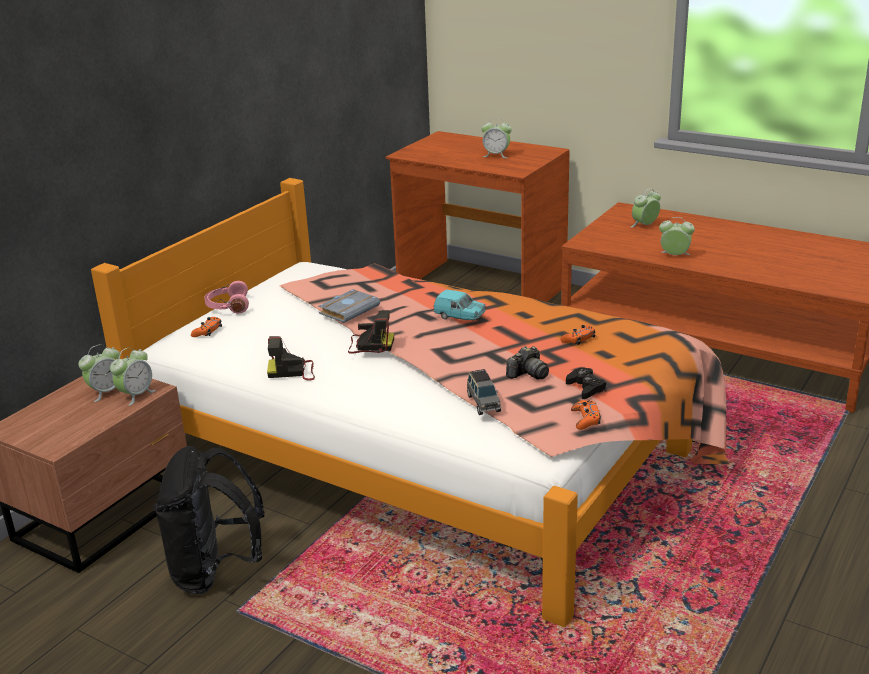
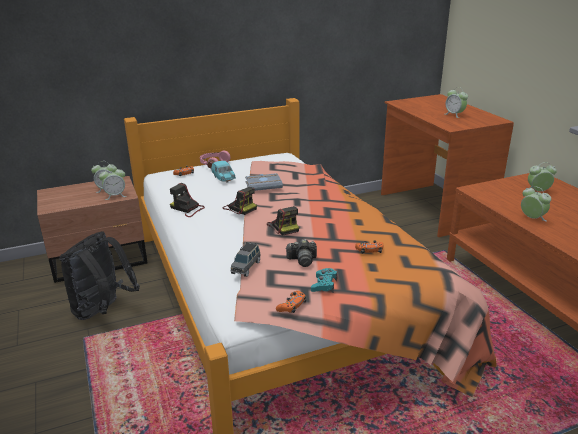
camera: 35 degrees right, 0 degrees up
turquoise toy car [433,290,486,320] -> turquoise toy car moved to [211,161,236,183]
black game controller [566,367,606,399] -> turquoise game controller [311,268,337,292]
none -> camera [267,206,299,236]

